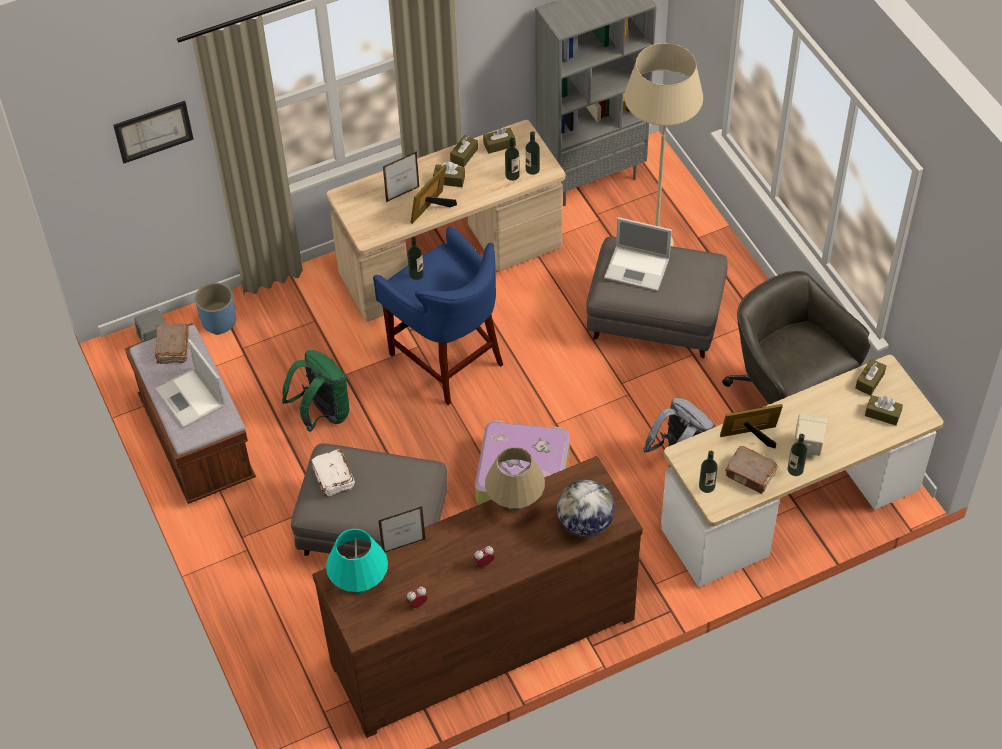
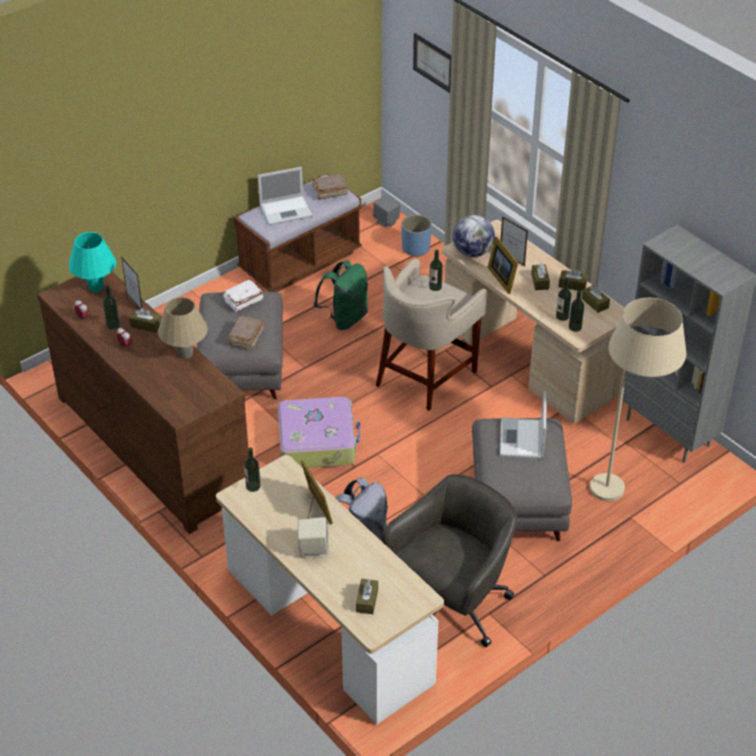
camera: 75 degrees right, 10 degrees down
laptop [155,339,225,428] -> laptop turned 150 degrees counterclockwise [258,167,313,225]
blue stool [373,227,503,405] -> beige stool [376,258,487,411]
picture frame [410,164,457,224] -> picture frame turned 135 degrees counterclockwise [488,236,519,294]
globe [557,480,615,537] -> globe moved to [453,215,495,257]
brown book [725,446,778,494] -> brown book moved to [228,316,264,350]
bottle [787,434,807,476] -> bottle moved to [103,285,120,329]
brown tissue box [855,359,886,396] -> brown tissue box moved to [129,308,161,333]

